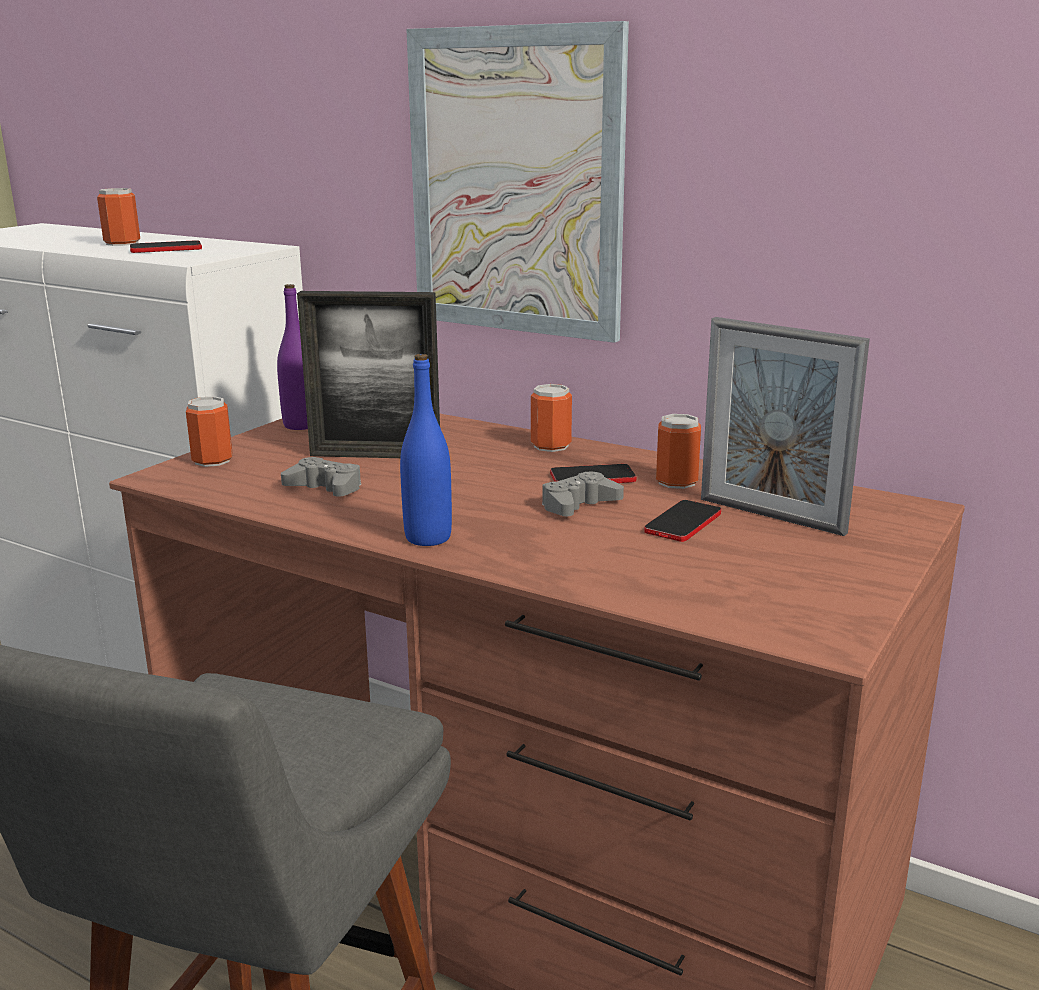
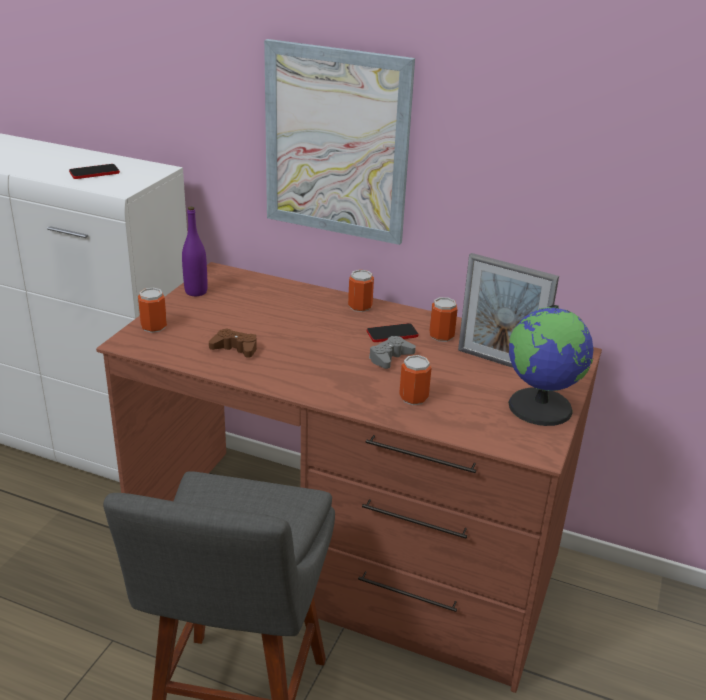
camera: 10 degrees left, 10 degrees up
can [97,188,140,246] -> can moved to [399,355,432,405]
grey game controller [281,457,361,497] -> brown game controller [209,328,257,358]
picture frame [297,291,440,458] -> none
blue bottle [400,354,452,546] -> none
phone [644,500,721,542] -> none
none -> globe [508,305,593,426]

